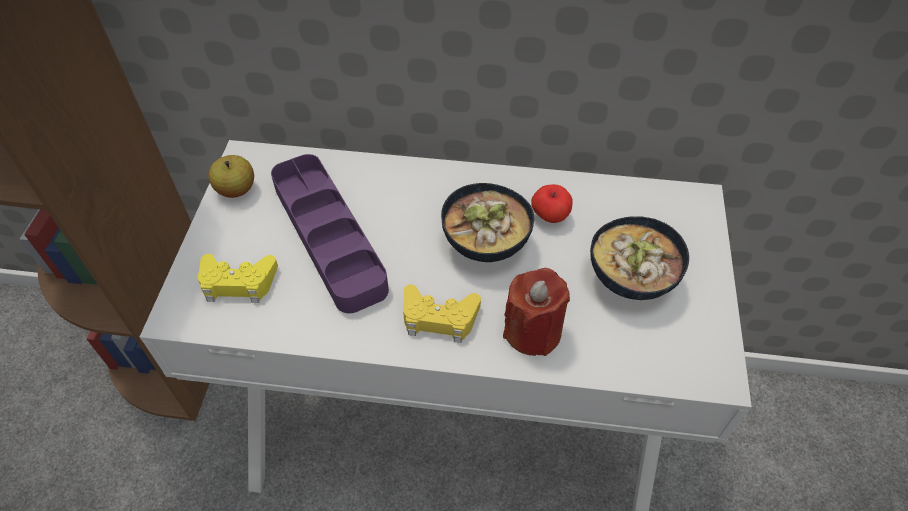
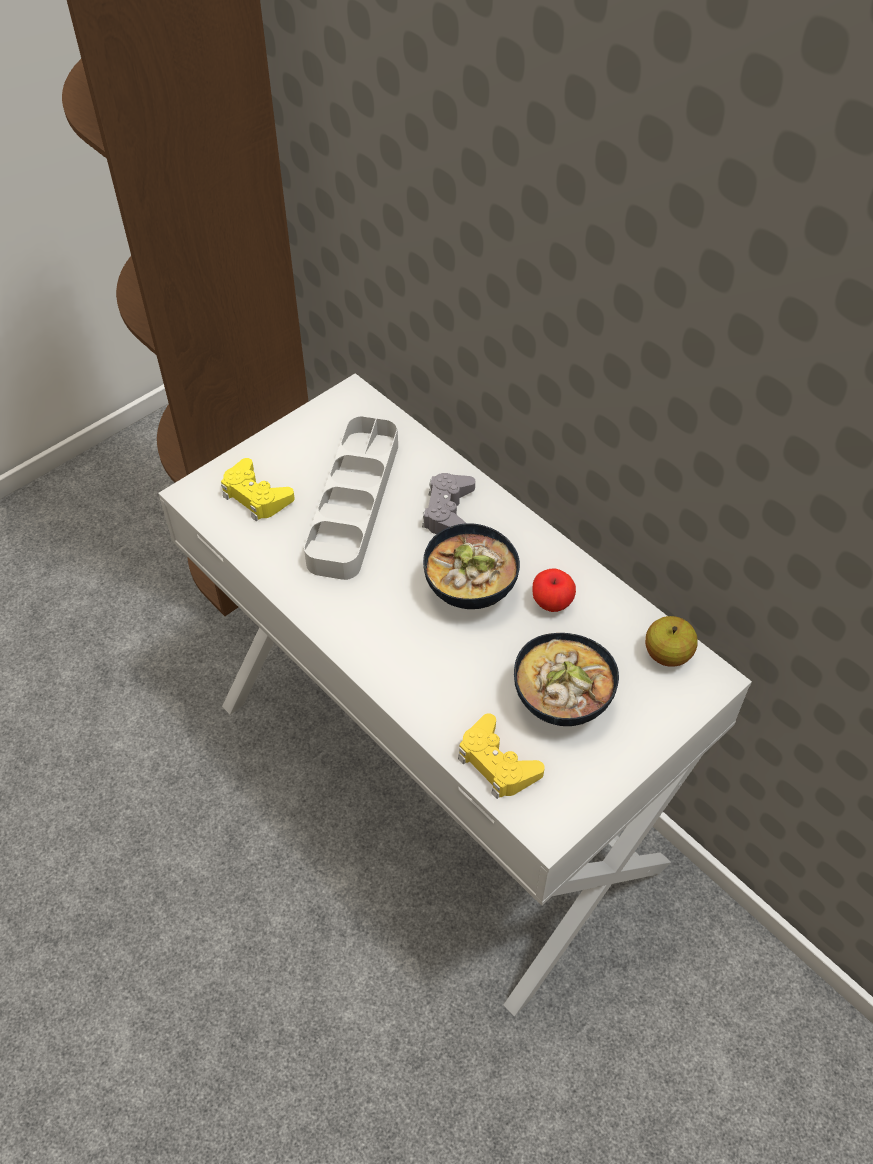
camera: 40 degrees right, 0 degrees up
apple [208,155,254,198] -> apple moved to [645,616,698,667]
purple tray [271,154,389,313] -> grey tray [304,416,398,580]
yellow game controller [403,284,481,343] -> yellow game controller moved to [458,713,545,799]
red candle [503,268,570,356] -> none
none -> grey game controller [422,473,475,534]

